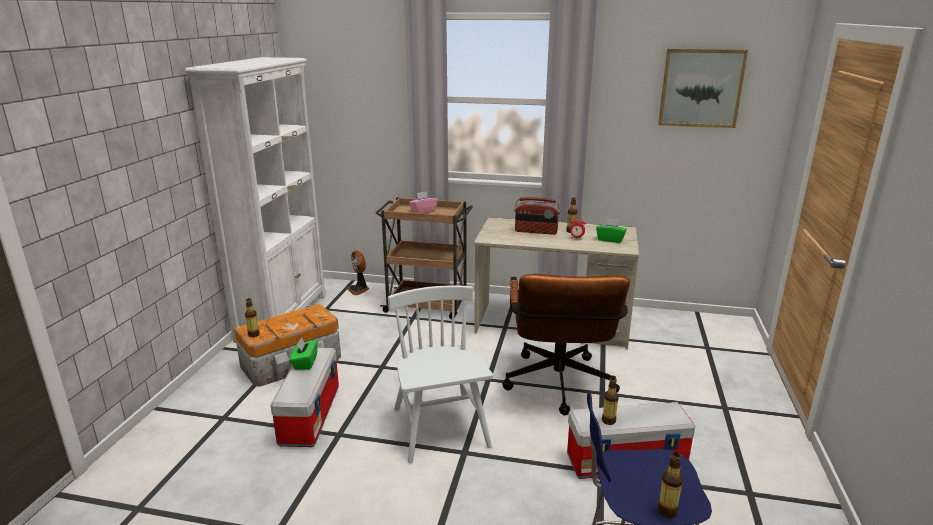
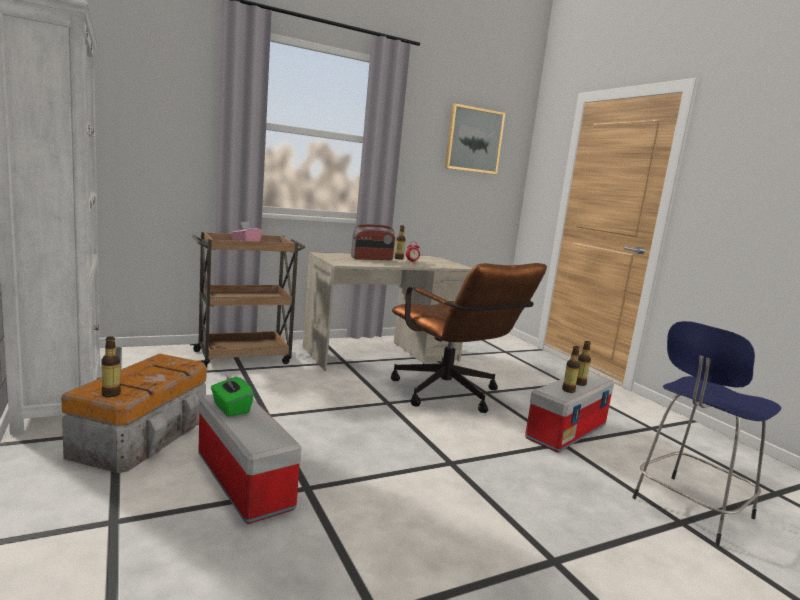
camera: 40 degrees left, 10 degrees down
fan [346,251,370,295] -> none
white chair [388,285,493,463] -> none
green tissue box [596,218,627,243] -> none
bottle [657,452,683,518] -> bottle moved to [576,341,591,386]

